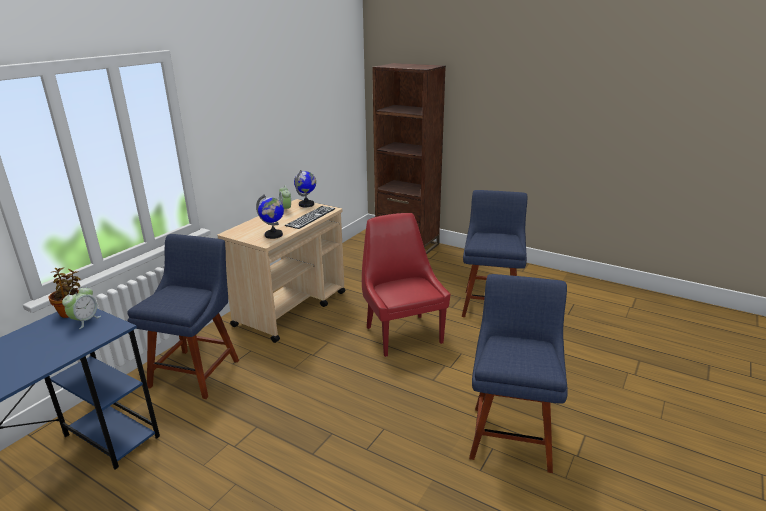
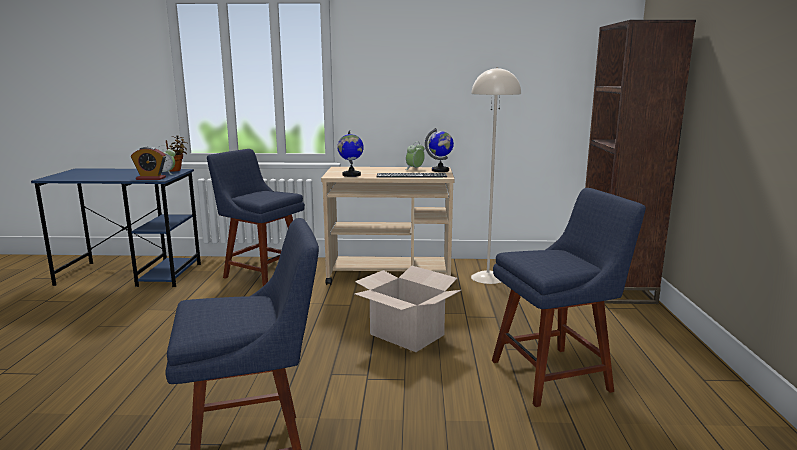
camera: 60 degrees right, 10 degrees down
blue chair [127,234,239,399] -> blue chair turned 135 degrees counterclockwise [207,149,305,286]
red chair [362,213,450,357] -> cardboard box [354,265,461,352]
none -> alarm clock [131,147,166,180]
none -> beige floor lamp [471,67,521,284]

